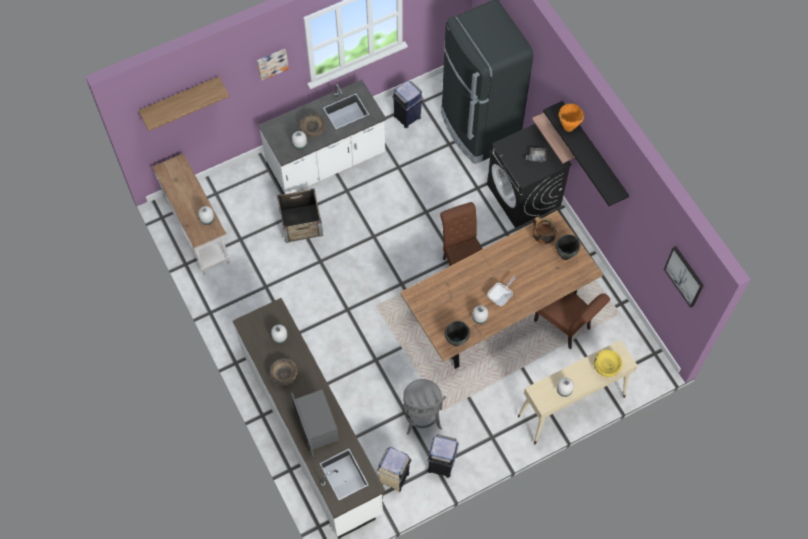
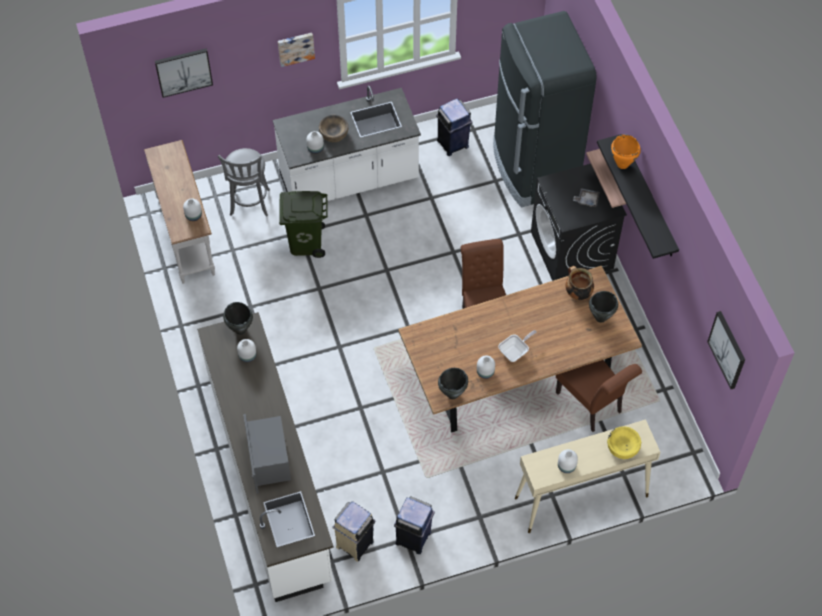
camera: 10 degrees right, 5 degrees down
shelf [138,76,230,131] -> picture [155,48,213,98]
brown bowl [269,358,298,386] -> none
crate [277,188,323,243] -> green trash can [279,191,328,258]
grey stool [402,379,446,435] -> grey stool moved to [218,148,270,216]
none -> black cooking pot [223,302,253,335]

